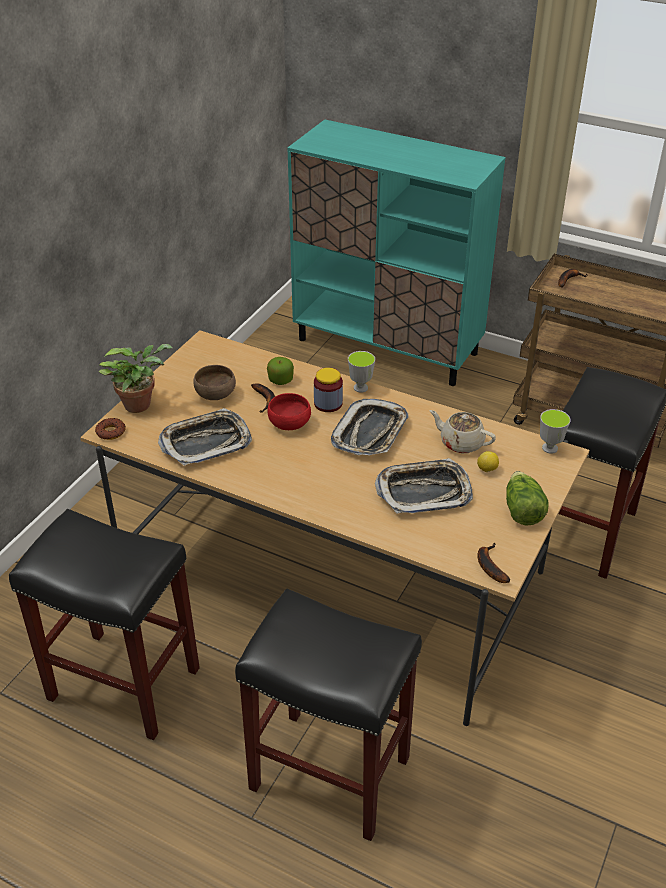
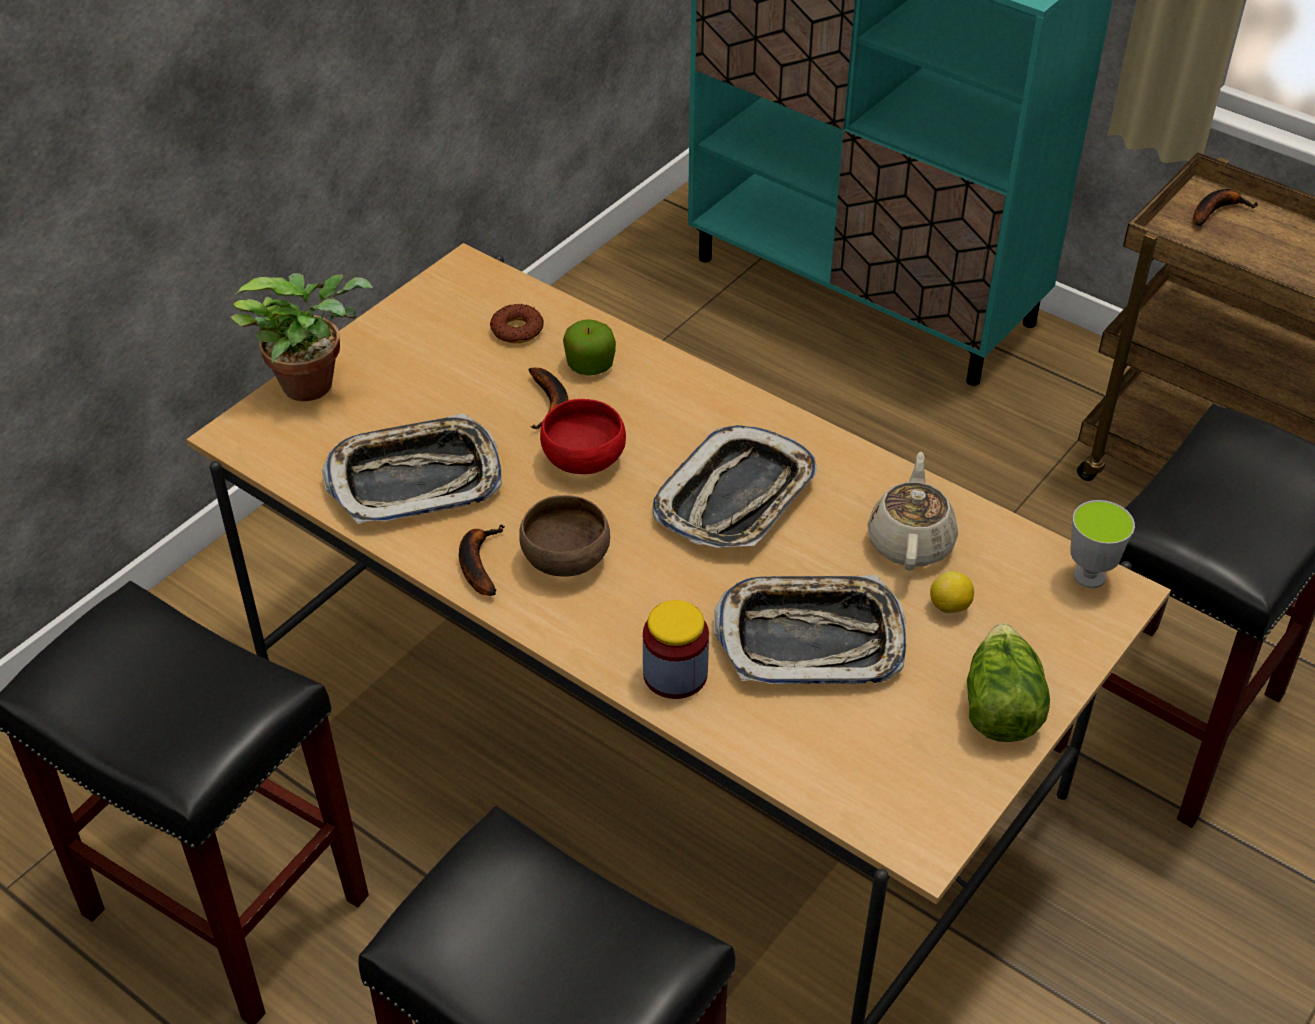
camera: 10 degrees right, 5 degrees up
donut [95,418,125,440] -> donut moved to [490,304,544,343]
brown bowl [193,365,236,400] -> brown bowl moved to [519,495,610,577]
jar [314,368,343,412] -> jar moved to [643,600,709,699]
cup [348,351,375,393] -> none
beige teapot [429,410,496,453] -> beige teapot turned 60 degrees clockwise [867,452,958,571]
banana [477,543,510,583] -> banana moved to [459,524,505,596]

